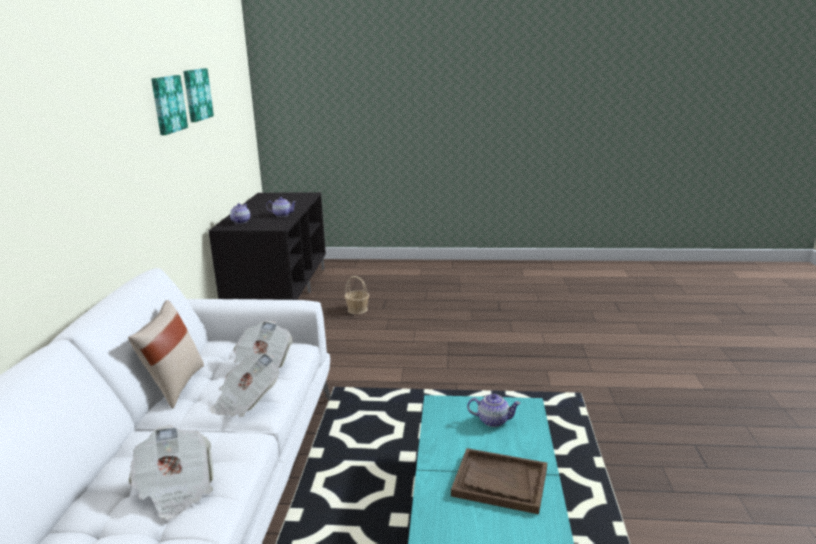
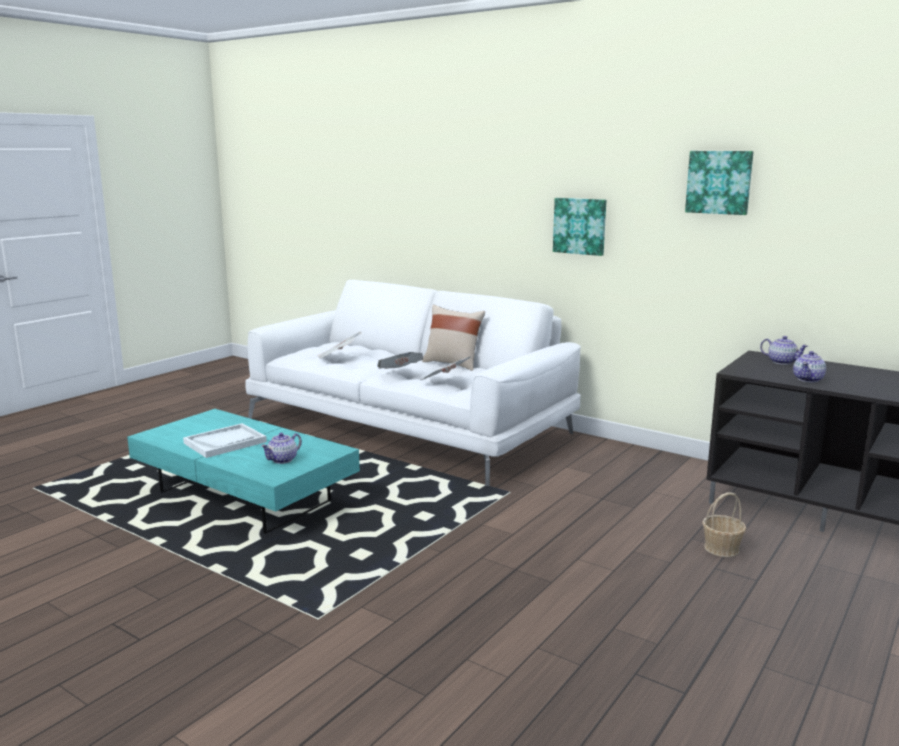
camera: 120 degrees right, 5 degrees down
picture [183,68,214,122] -> picture moved to [553,198,606,256]
brown tray [451,448,547,514] -> white tray [183,423,267,458]

